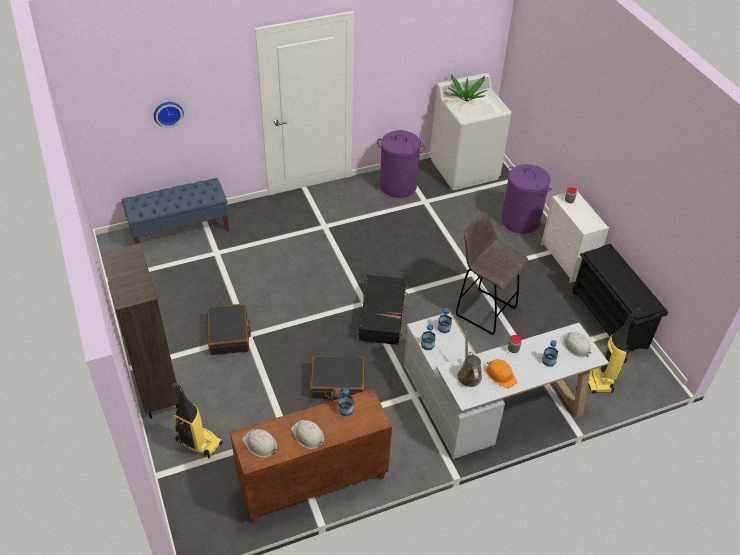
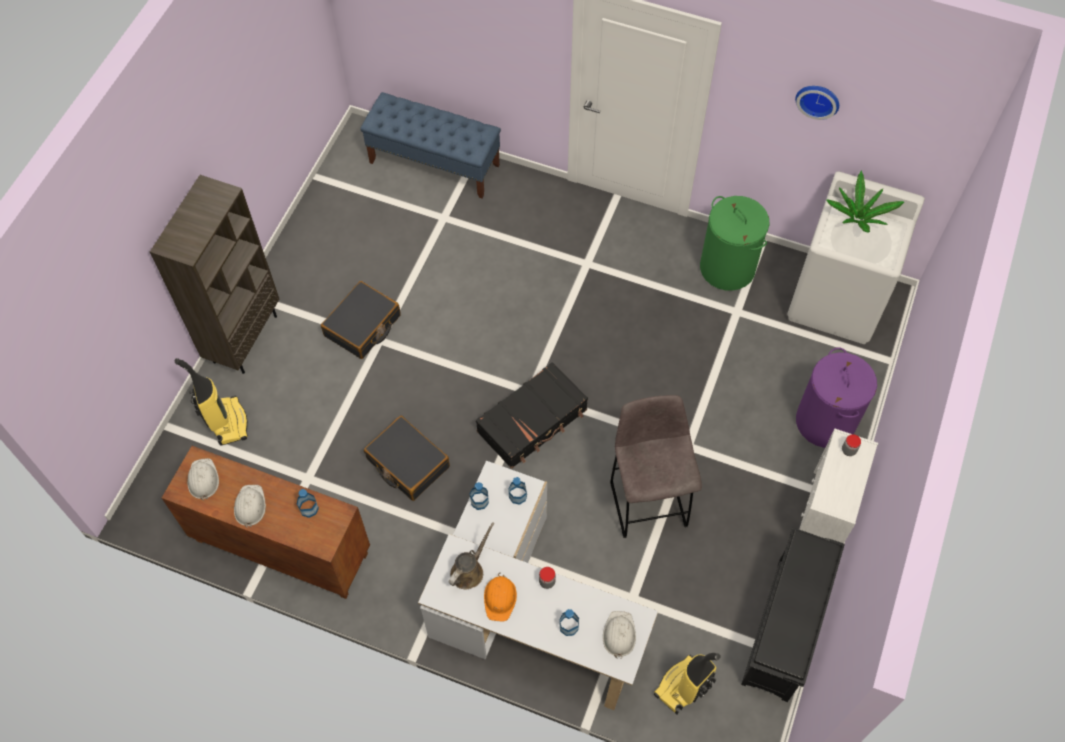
camera: 45 degrees right, 15 degrees up
wall clock [154,102,184,128] -> wall clock moved to [795,86,839,120]
purple laundry basket [377,130,425,198] -> green laundry basket [700,196,770,291]

